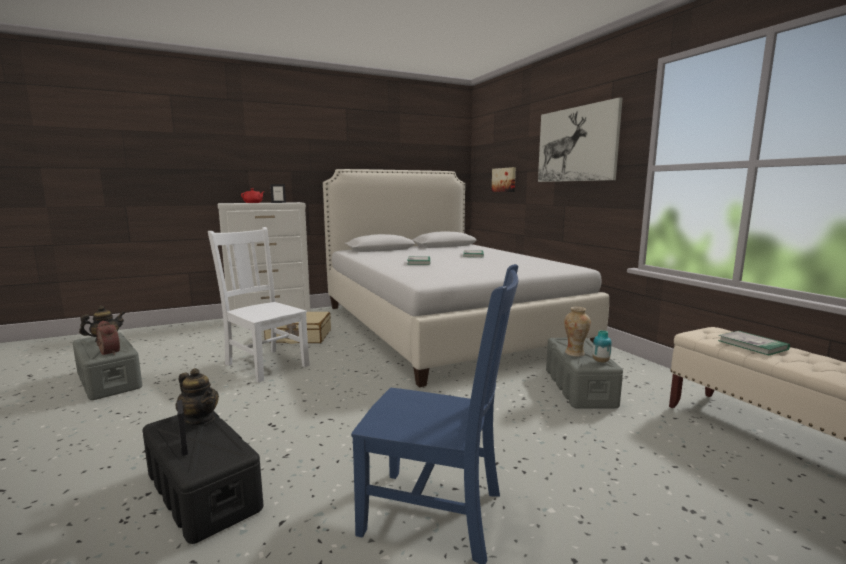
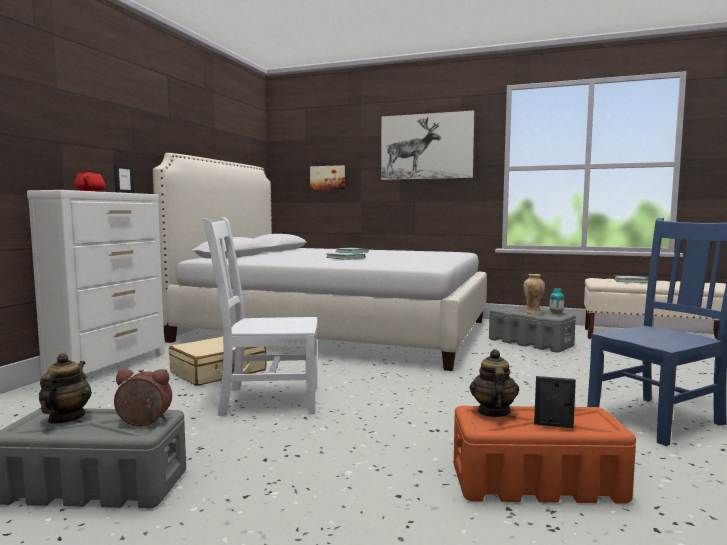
camera: 45 degrees left, 5 degrees down
black storage box [142,411,263,544] -> orange storage box [454,406,636,504]
teapot [176,368,219,425] -> teapot turned 75 degrees counterclockwise [470,349,519,417]

